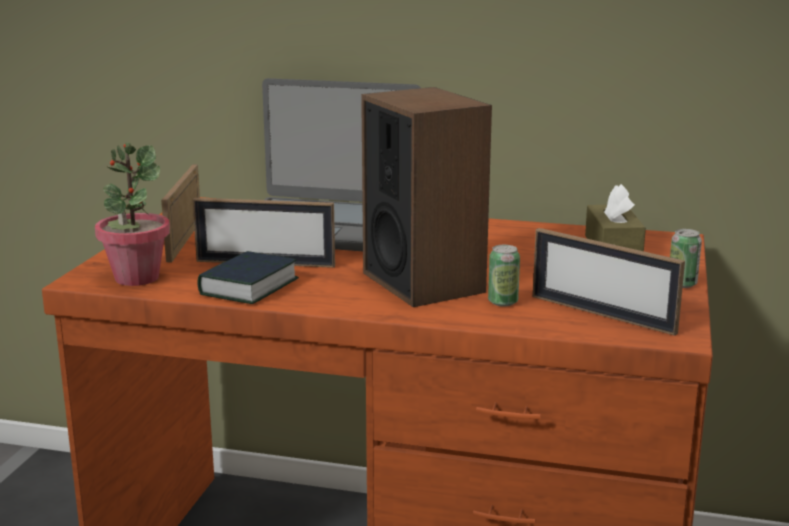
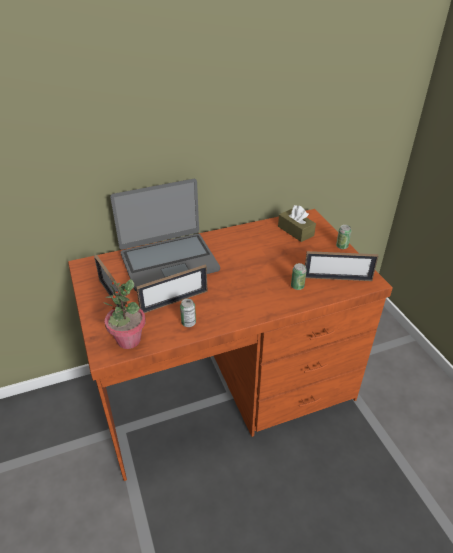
camera: 35 degrees left, 20 degrees up
book [198,251,299,304] -> can [180,299,196,327]
speaker [361,87,492,307] -> none

